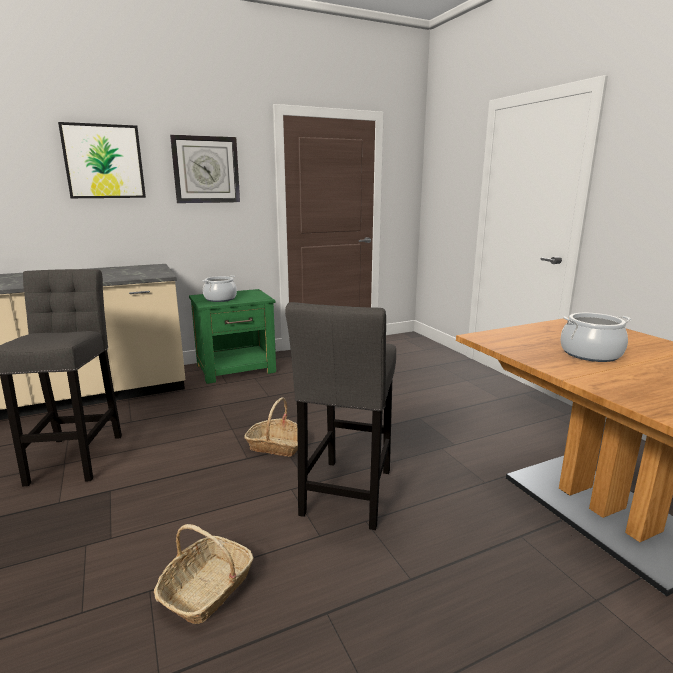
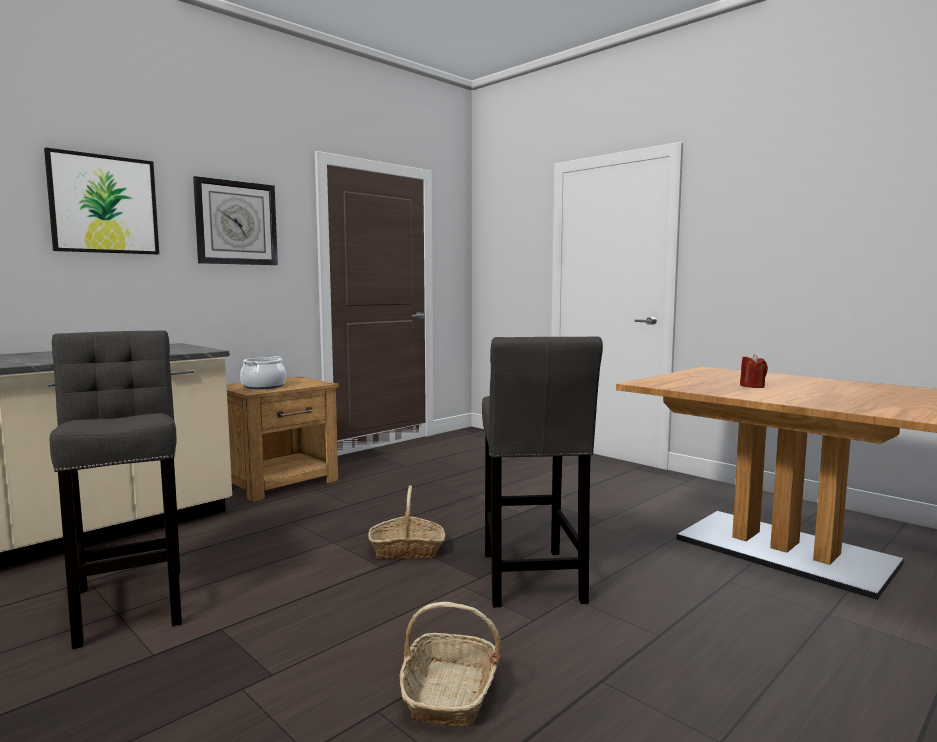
camera: 20 degrees left, 10 degrees down
green nightstand [189,289,276,384] -> brown nightstand [227,376,339,502]
cooking pot [560,313,632,362] -> red candle [740,354,768,388]

